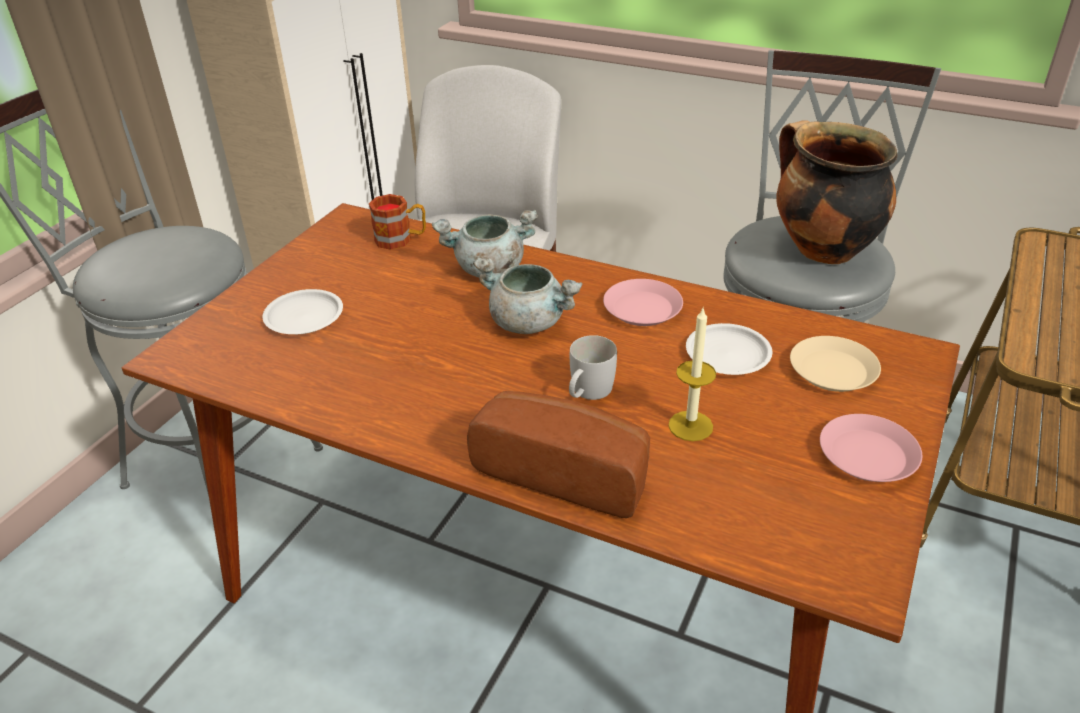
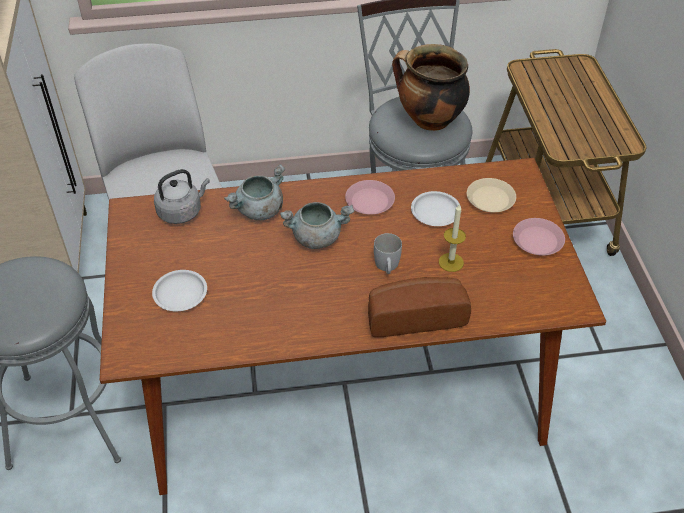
camera: 35 degrees left, 10 degrees up
mug [369,194,426,250] -> grey kettle [154,169,210,224]

